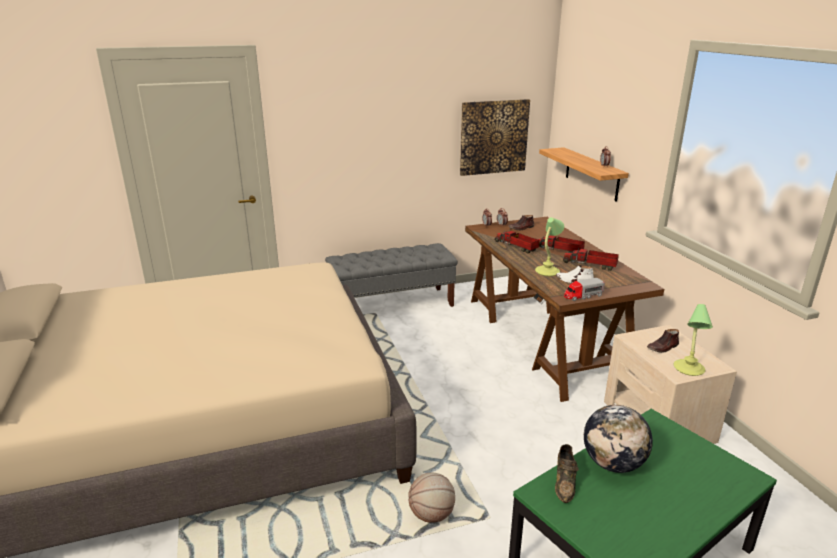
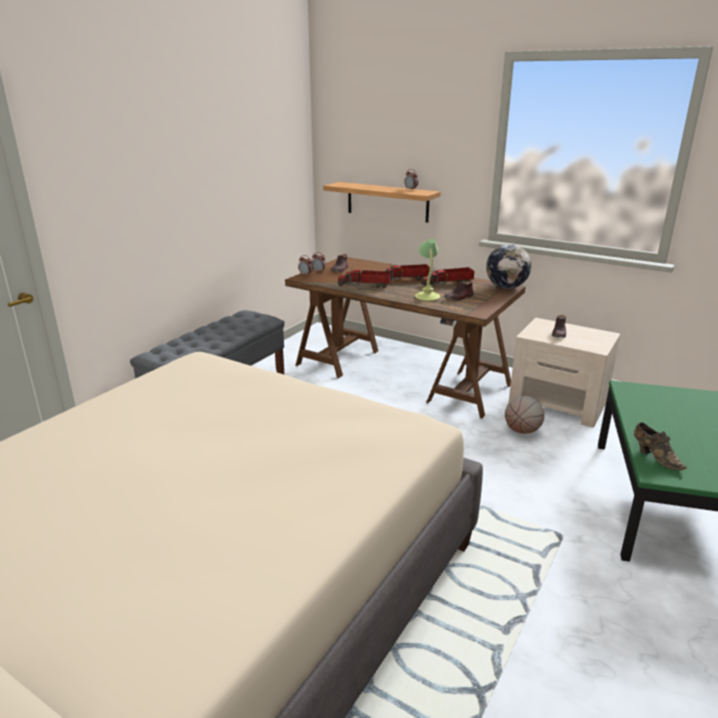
camera: 40 degrees left, 0 degrees up
basketball [408,472,455,523] -> basketball moved to [505,396,544,434]
picture [460,99,530,176] -> none
white shoe [556,265,594,283] -> brown shoe [444,281,474,301]
toy truck [564,278,605,301] -> none
globe [584,405,653,473] -> globe moved to [486,244,531,289]
table lamp [674,304,713,376] -> none

